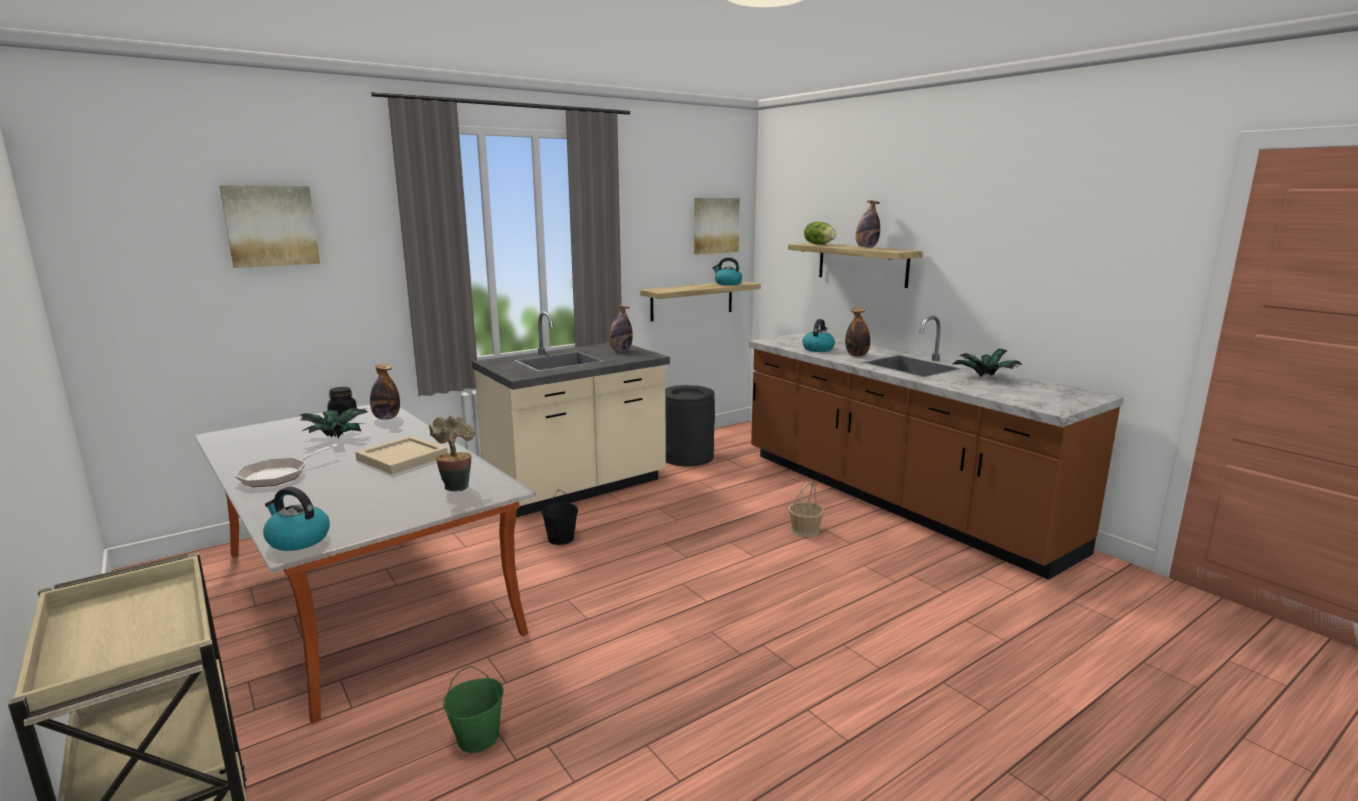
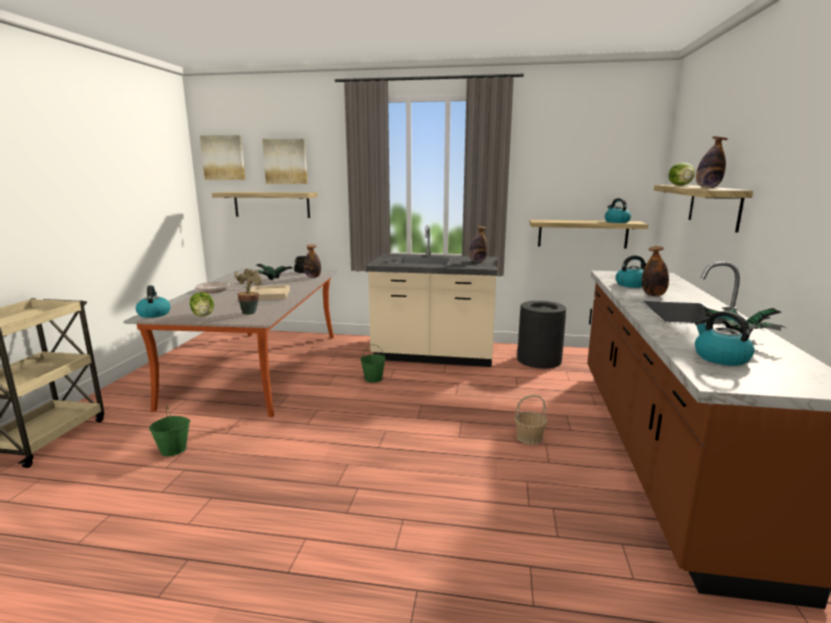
camera: 45 degrees right, 0 degrees up
black bucket [541,490,578,545] -> green bucket [361,344,386,383]
picture [694,198,740,254] -> picture moved to [200,135,245,180]
none -> lettuce [190,292,214,316]
none -> shelf [212,192,318,218]
none -> kettle [695,311,755,366]

